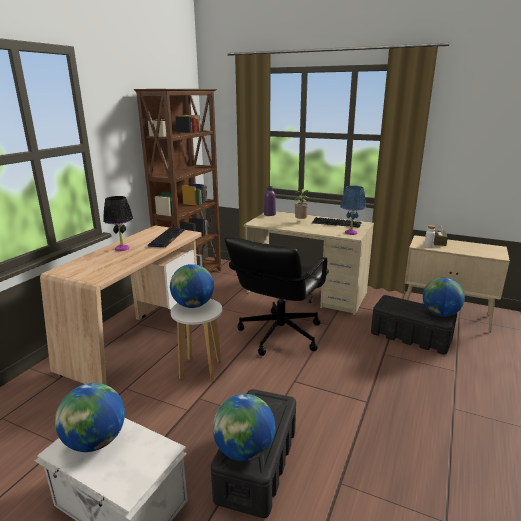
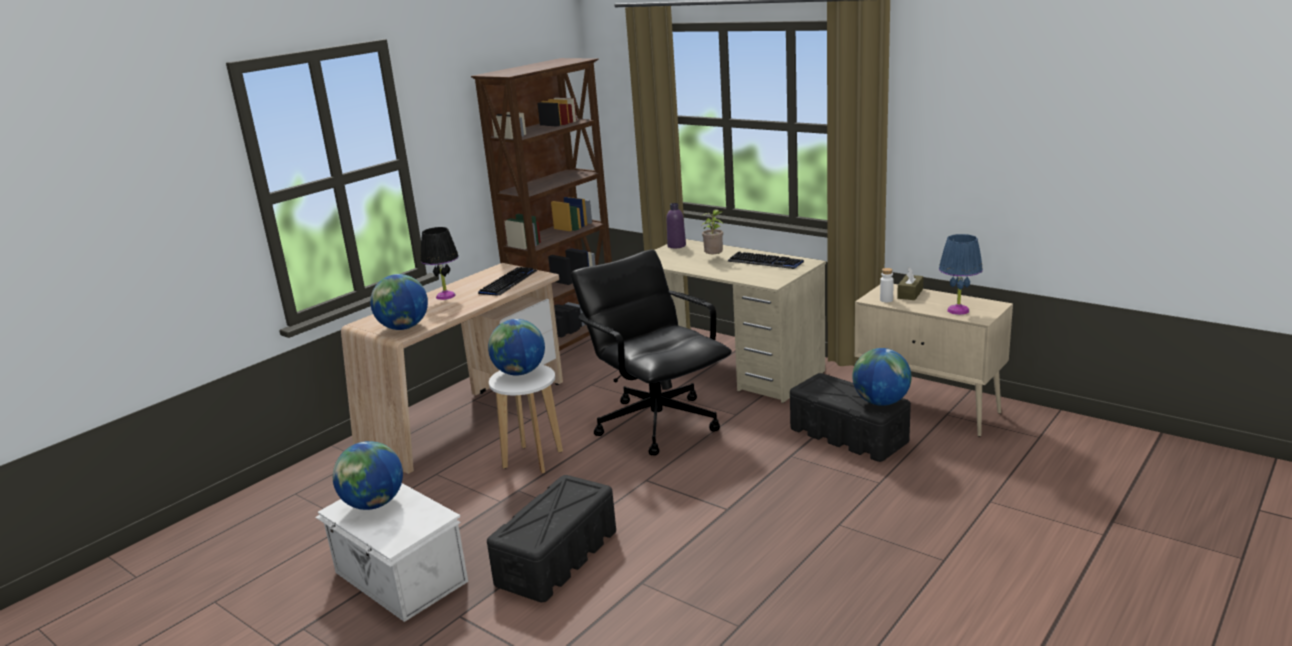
camera: 15 degrees right, 0 degrees up
globe [213,394,275,461] -> globe moved to [370,274,428,330]
black office chair [224,237,329,356] -> black office chair turned 105 degrees clockwise [571,249,732,456]
blue table lamp [340,186,366,235] -> blue table lamp moved to [939,234,983,315]

